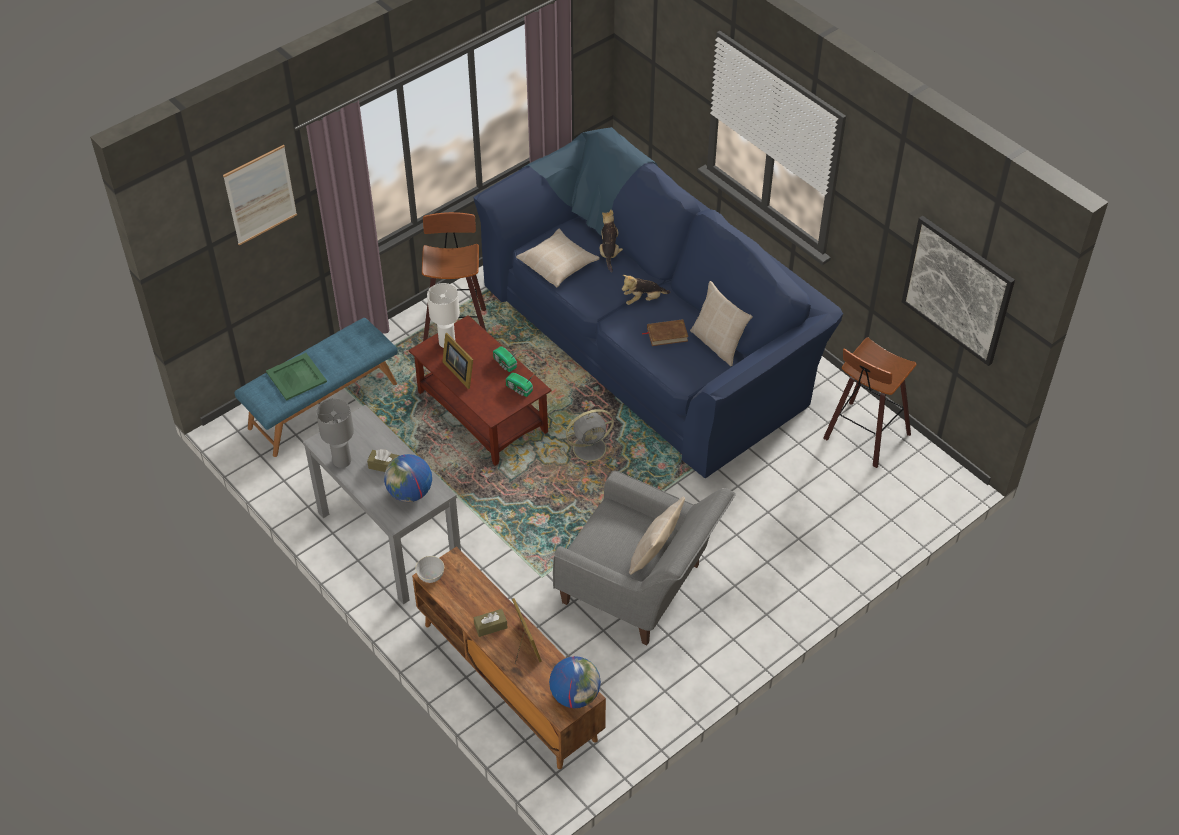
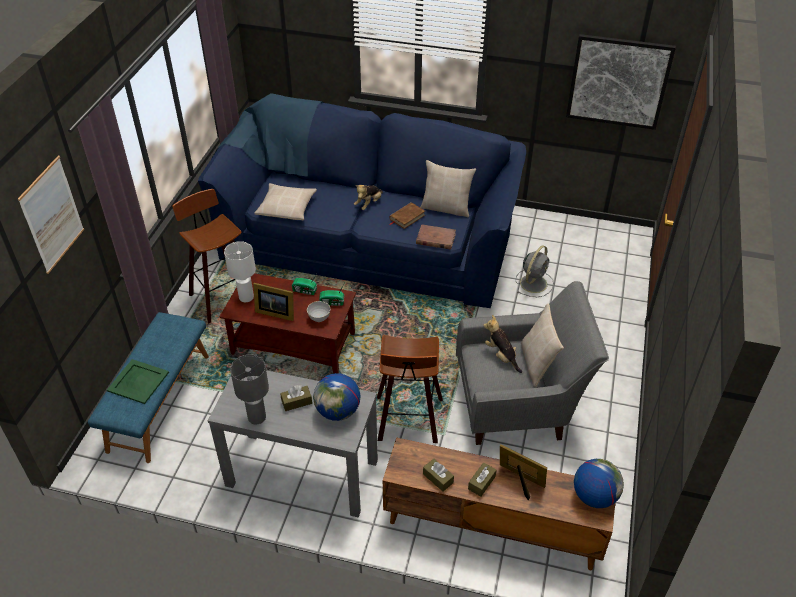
camera: 35 degrees left, 5 degrees down
grey bowl [415,556,444,583] -> grey bowl moved to [307,301,330,322]
grey fan [562,409,615,467] -> grey fan moved to [516,245,554,297]
plush toy [600,210,623,272] -> plush toy moved to [483,315,522,373]
stool [823,337,917,468] -> stool moved to [377,335,443,443]
none -> brown book [416,225,456,250]
none -> brown tissue box [423,459,454,491]

